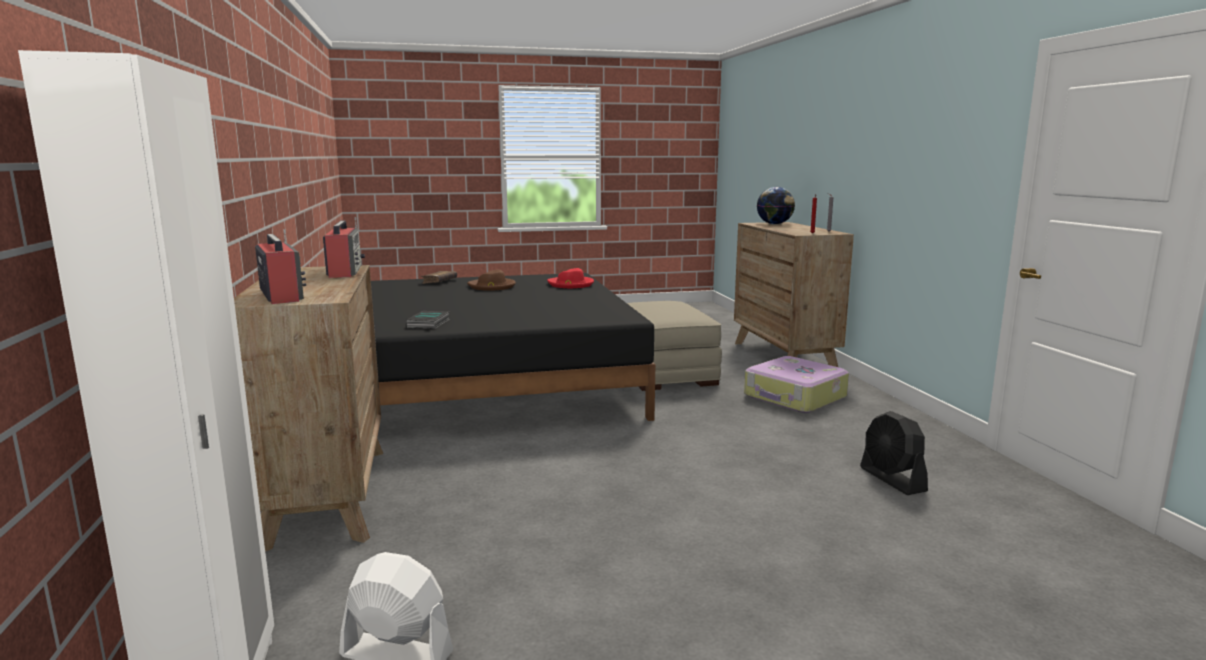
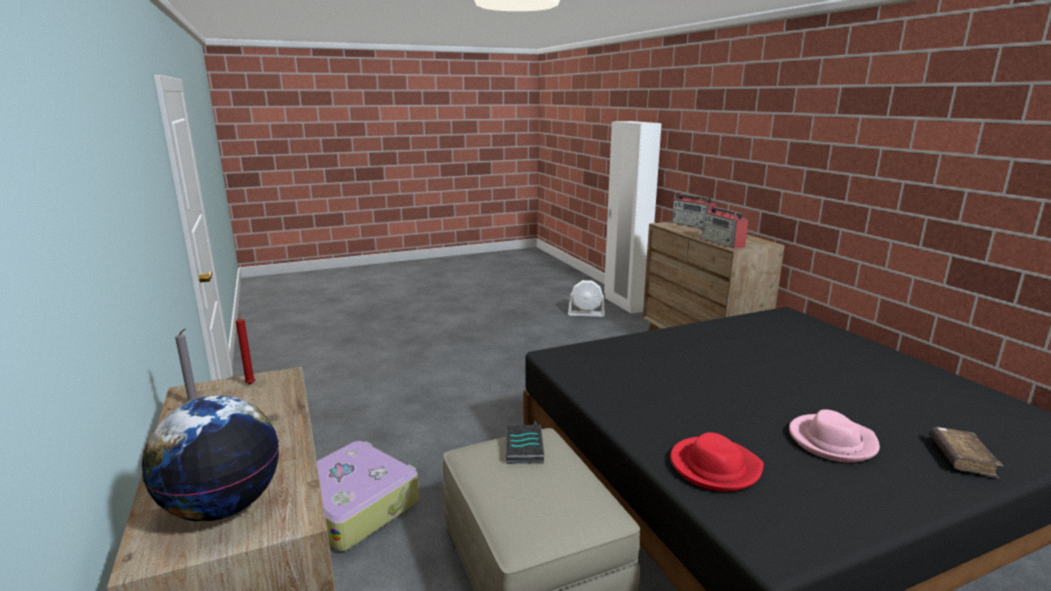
camera: 170 degrees right, 5 degrees up
book [406,311,450,329] -> book moved to [506,424,544,464]
brown hat [467,270,516,291] -> pink hat [789,409,880,463]
black fan [860,411,928,495] -> none

